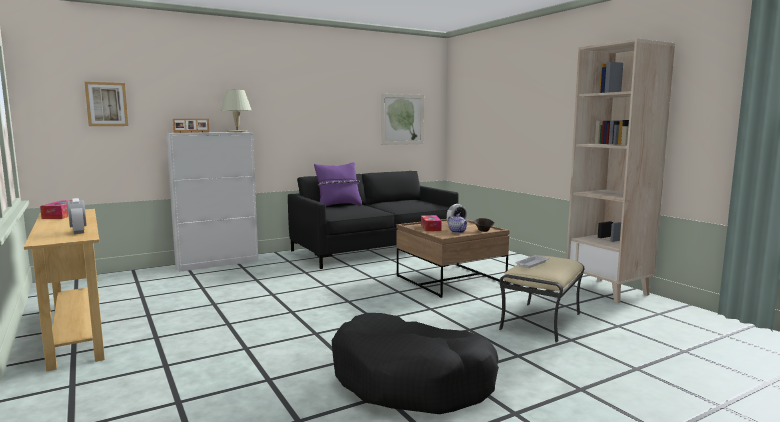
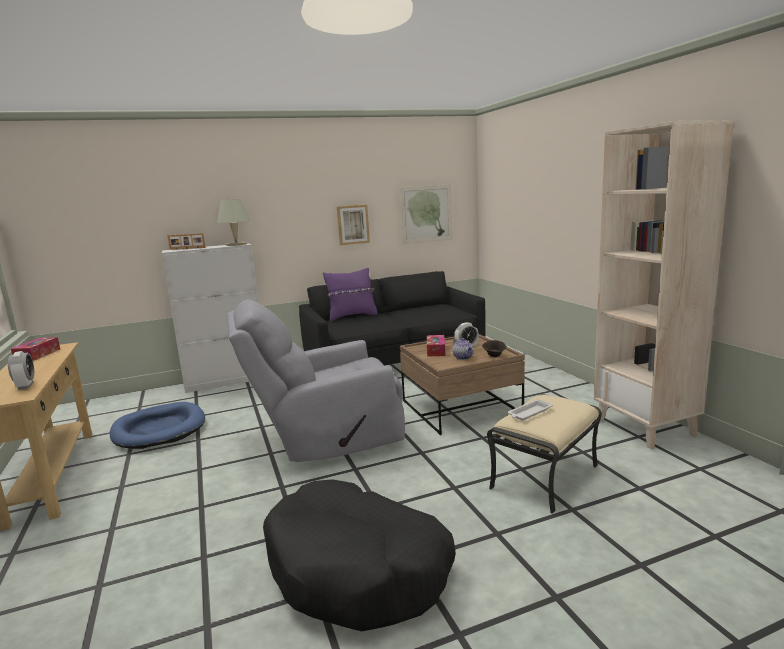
camera: 10 degrees right, 5 degrees up
picture [85,82,128,126] -> picture moved to [337,205,370,245]
none -> blue dog bed [110,402,205,449]
none -> grey armchair [227,299,405,462]

